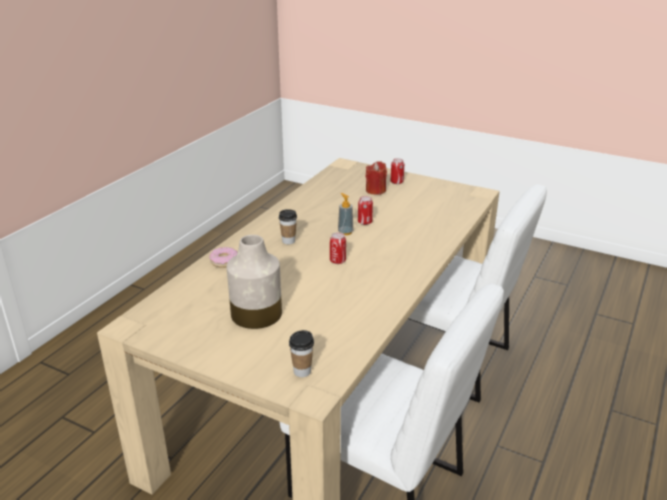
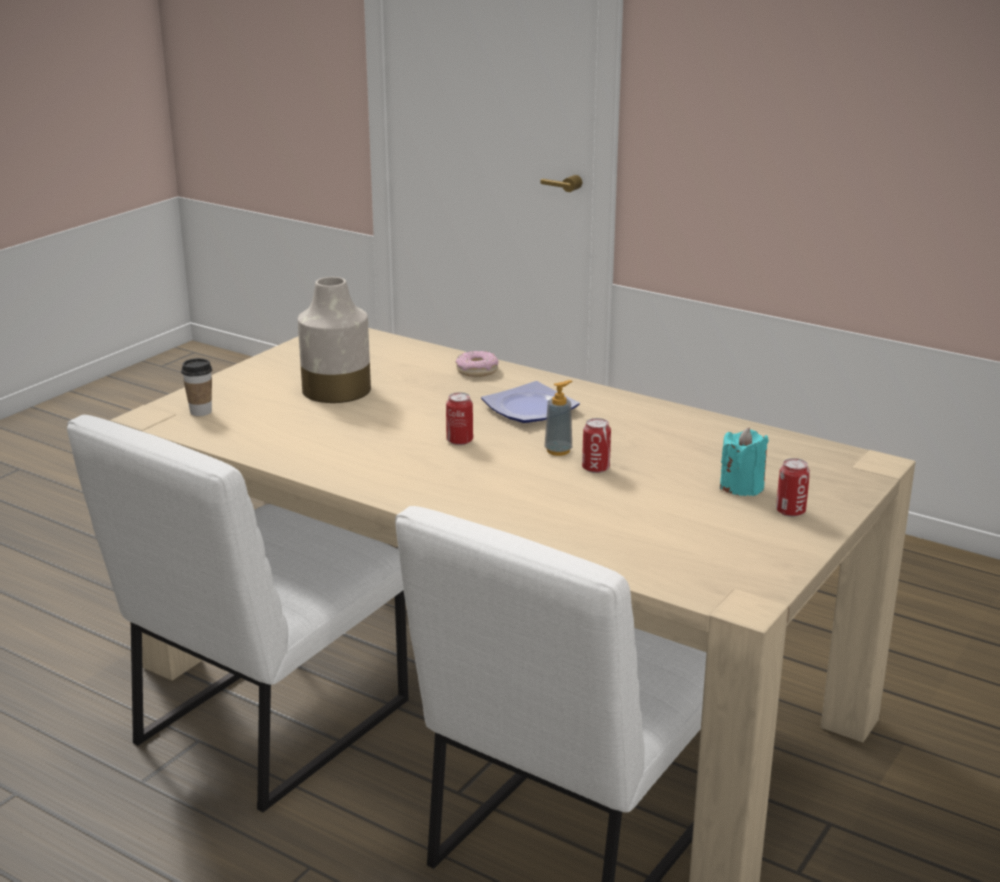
camera: 95 degrees right, 5 degrees down
cup [279,209,297,244] -> plate [481,381,580,423]
red candle [366,161,387,195] -> turquoise candle [720,428,769,496]

